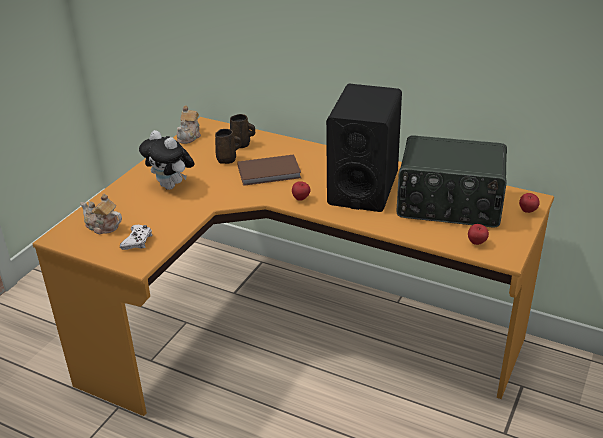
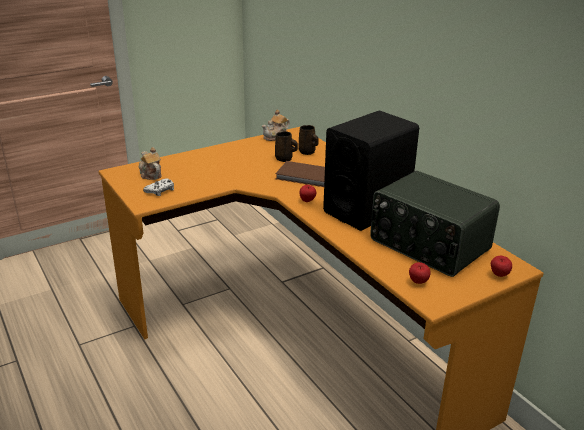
camera: 30 degrees right, 5 degrees down
plush toy [139,130,194,190] -> none

